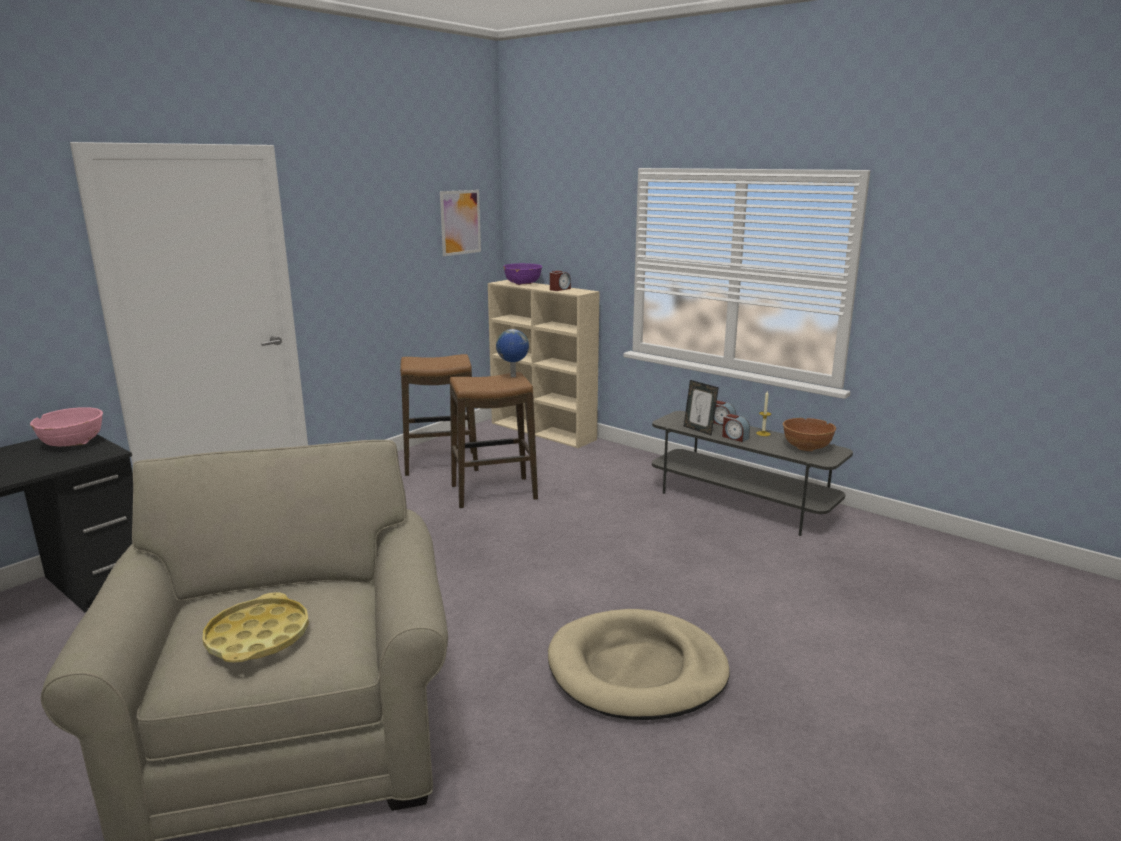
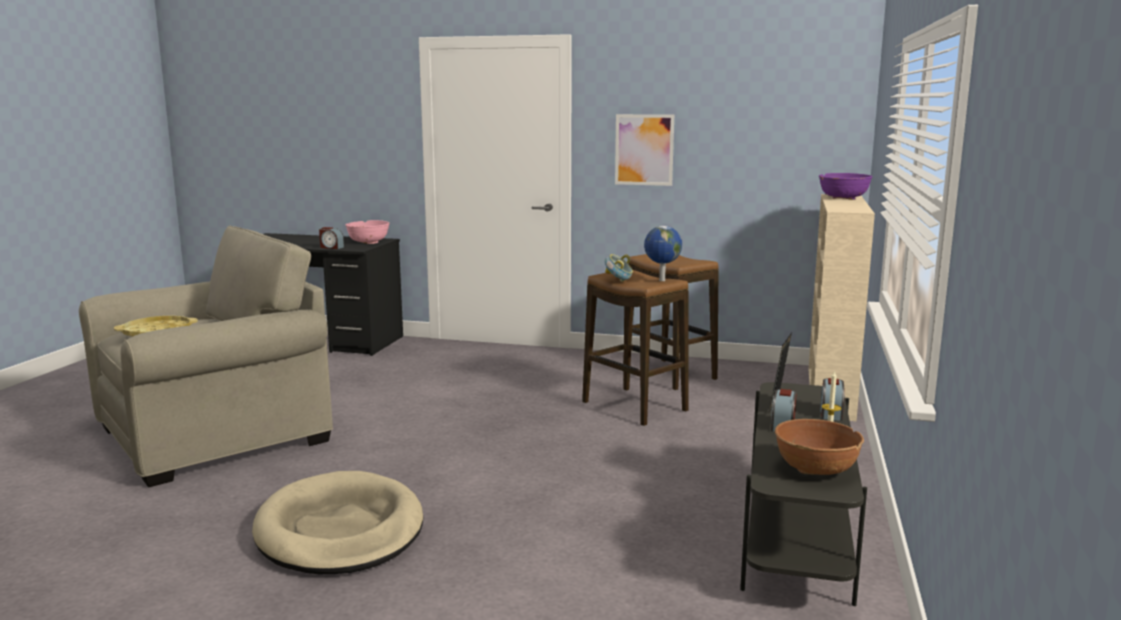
camera: 65 degrees right, 5 degrees down
picture [440,190,481,256] -> picture moved to [615,114,674,186]
alarm clock [550,271,571,291] -> alarm clock moved to [319,227,344,249]
none -> bowl [605,254,633,282]

